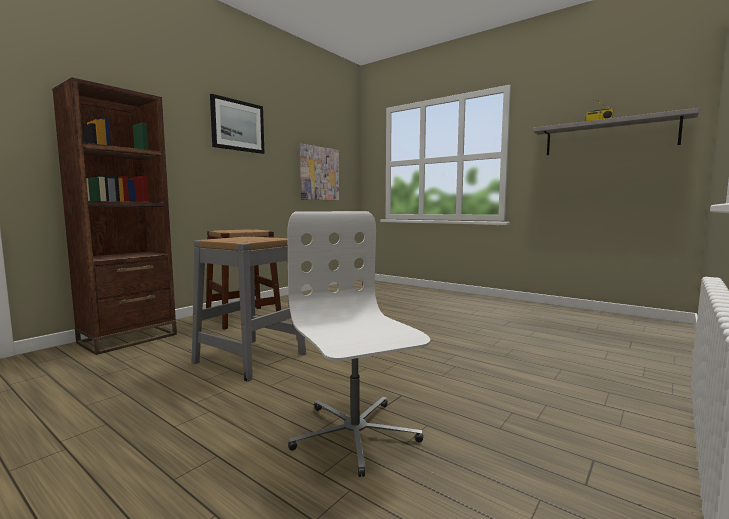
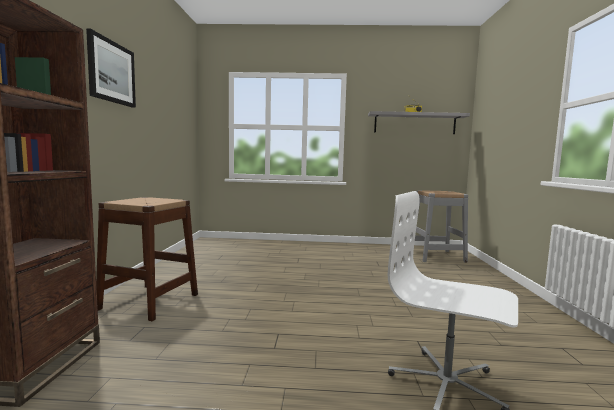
camera: 35 degrees left, 0 degrees up
grey stool [191,237,306,382] -> grey stool moved to [410,190,468,263]
picture [300,144,339,200] -> none

